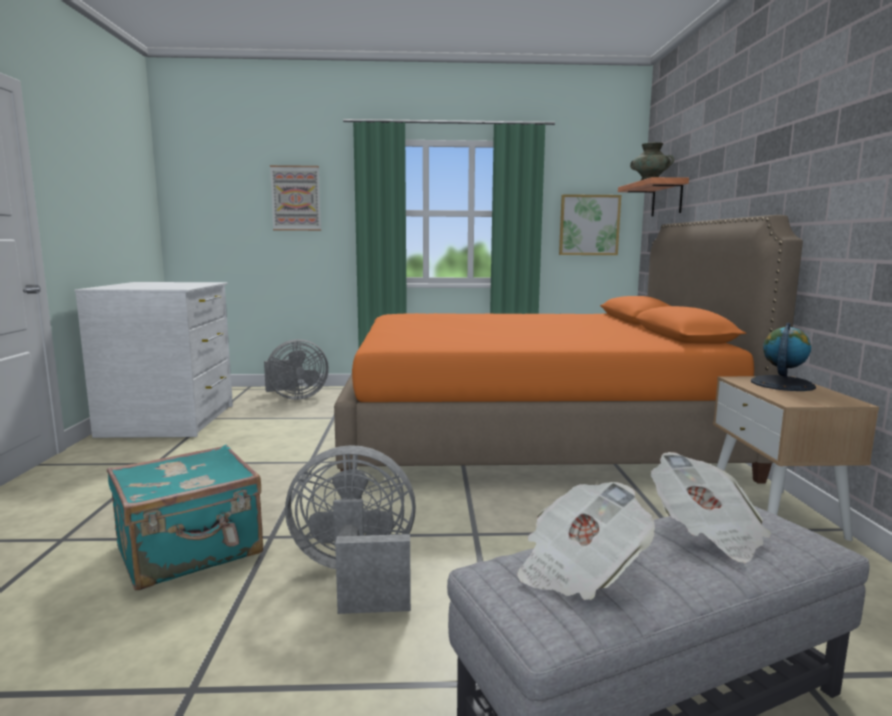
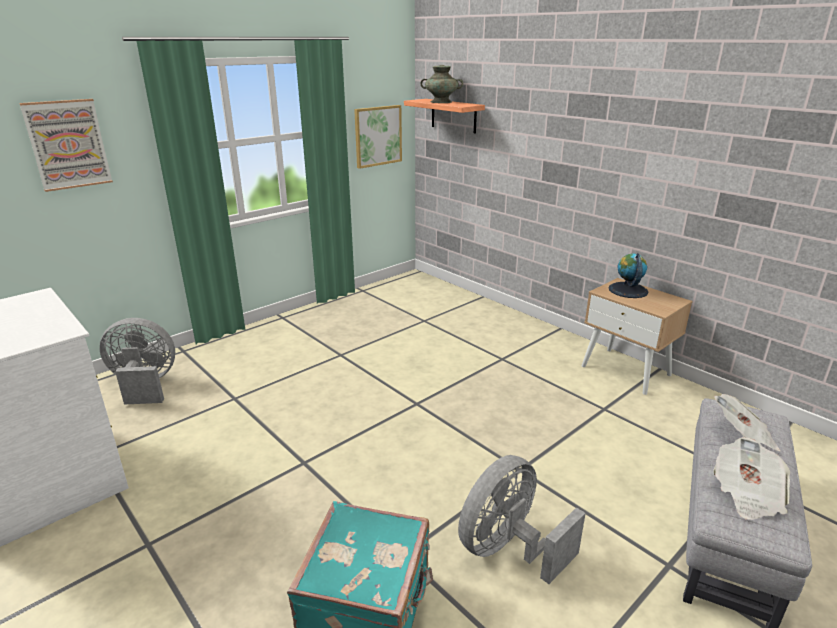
camera: 40 degrees left, 15 degrees up
grey fan [264,339,329,400] -> grey fan turned 120 degrees counterclockwise [100,318,175,405]
orange bed [334,215,803,484] -> none

